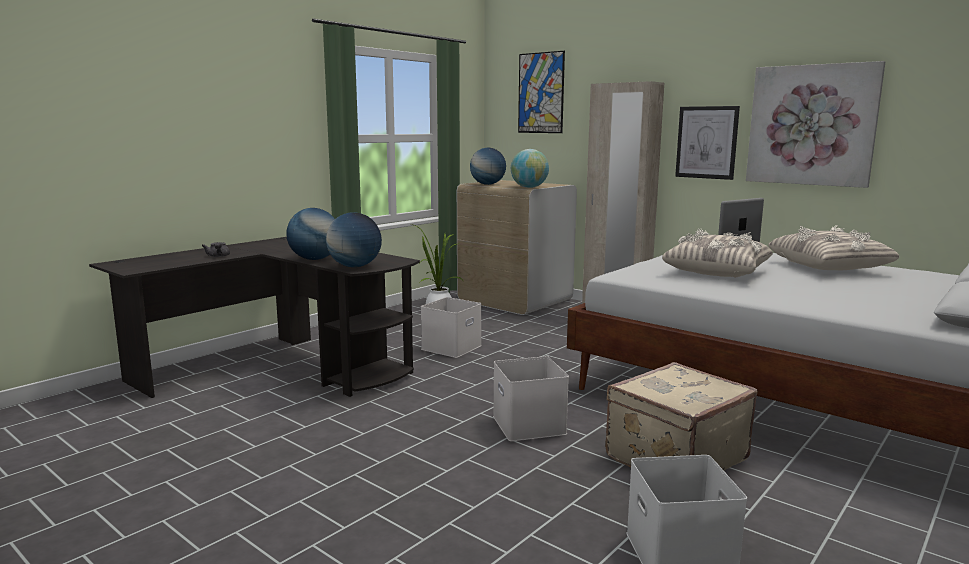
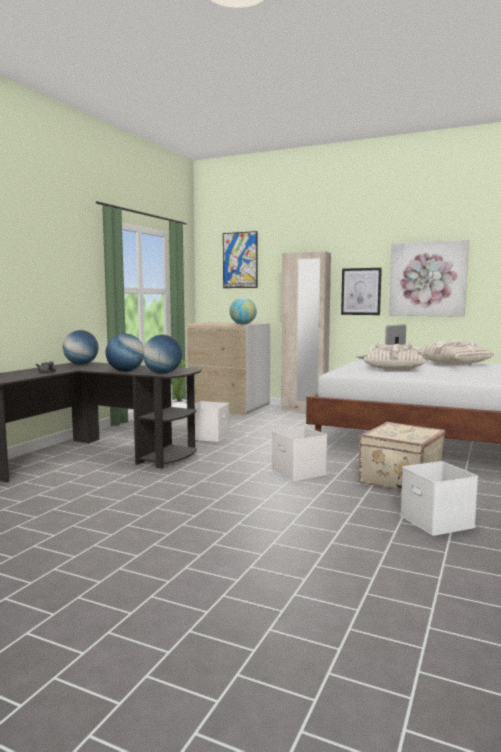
camera: 15 degrees left, 5 degrees down
globe [470,148,506,185] -> globe moved to [63,330,99,365]

